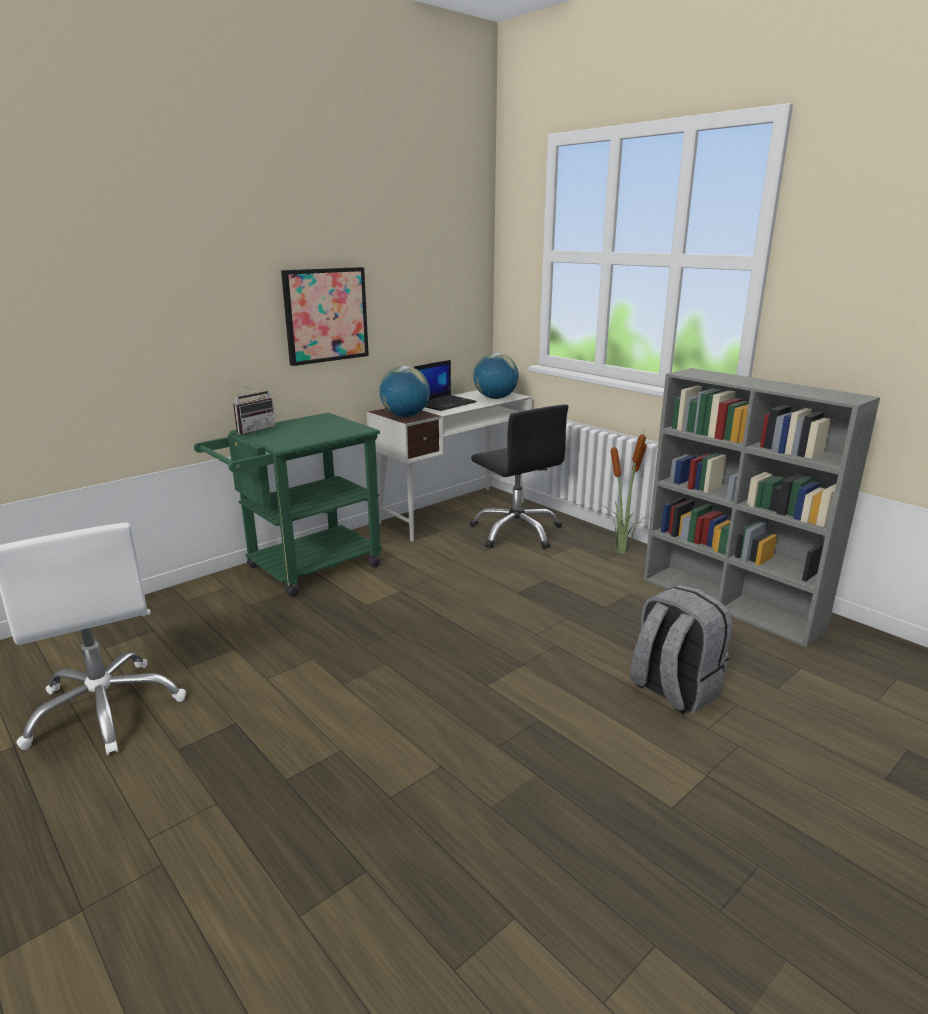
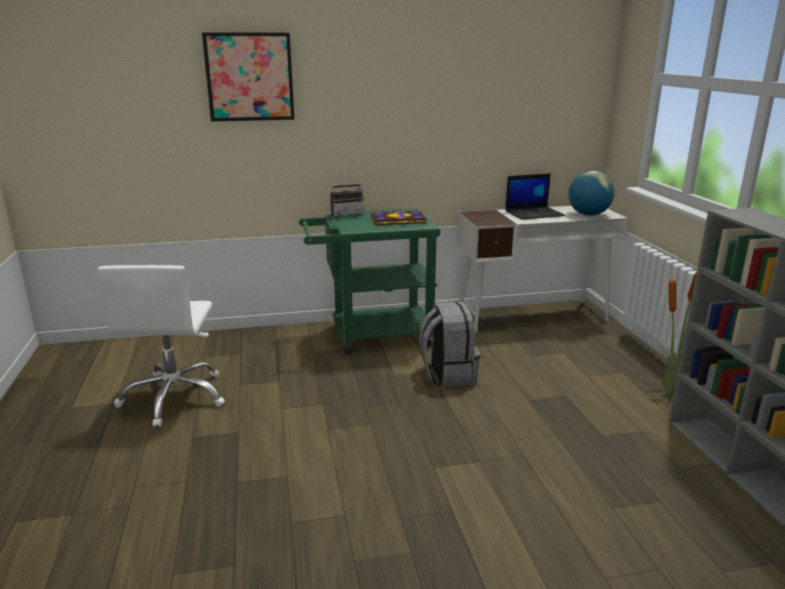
camera: 30 degrees right, 0 degrees up
picture [281,267,369,366] -> picture moved to [202,32,294,121]
globe [379,366,430,417] -> none
black office chair [469,404,568,549] -> none
grey backpack [630,585,732,714] -> grey backpack moved to [419,302,480,387]
none -> book [372,210,427,225]

